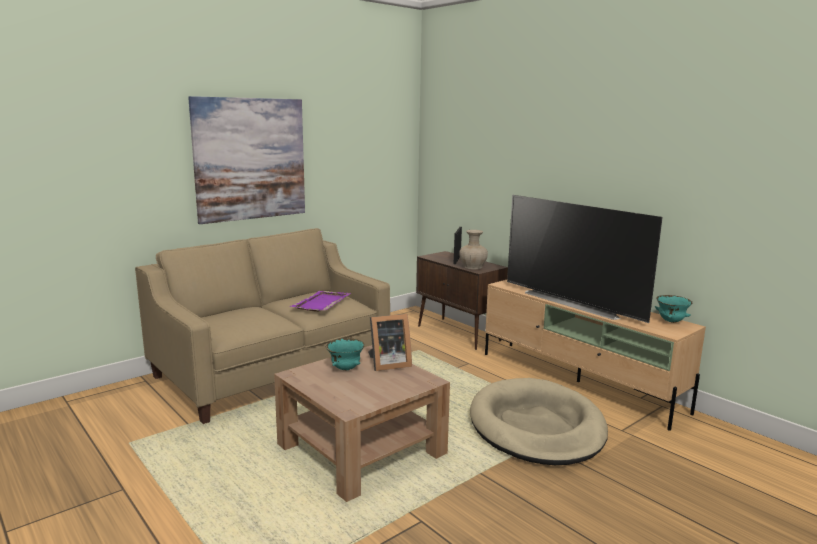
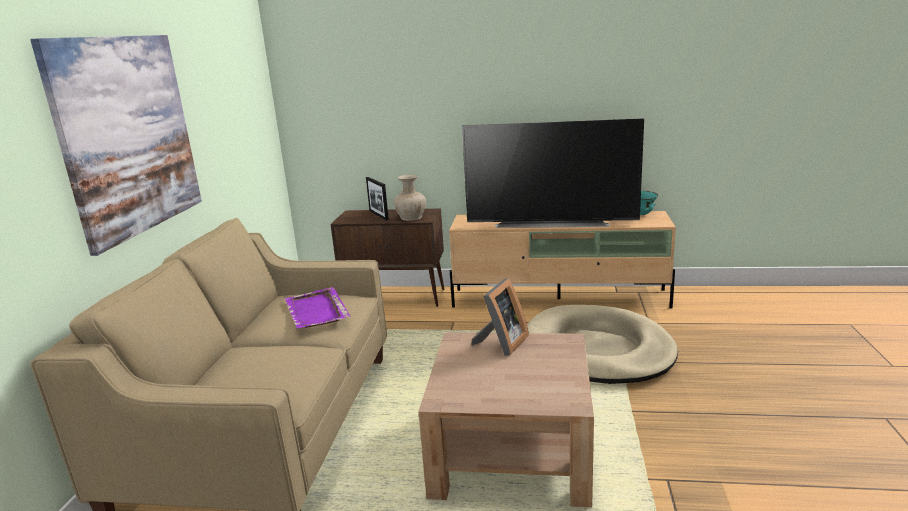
camera: 40 degrees left, 5 degrees up
turquoise bowl [326,338,365,370] -> none

